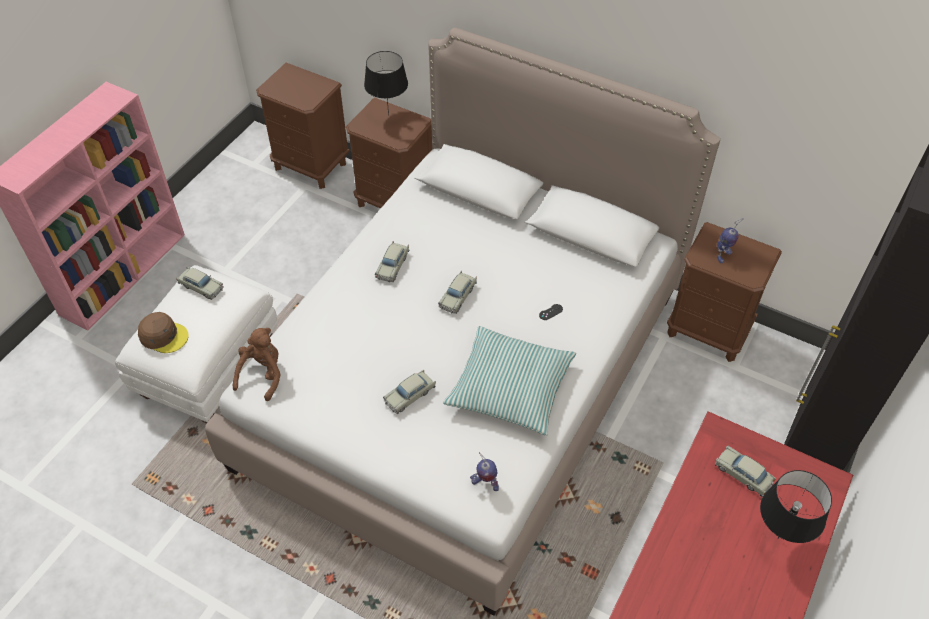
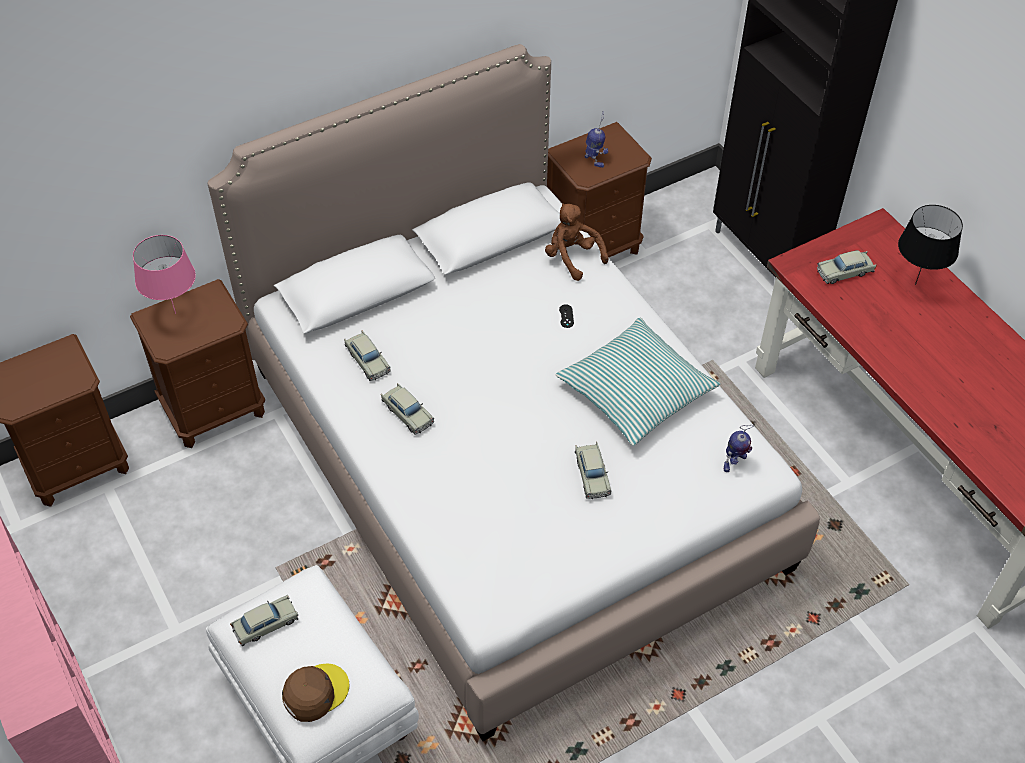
camera: 60 degrees left, 0 degrees up
brown plush toy [233,328,281,401] -> brown plush toy moved to [545,204,609,281]
black table lamp [364,51,408,116] -> pink table lamp [133,235,196,314]
beige toy car [438,271,477,314] -> beige toy car moved to [344,331,391,381]

